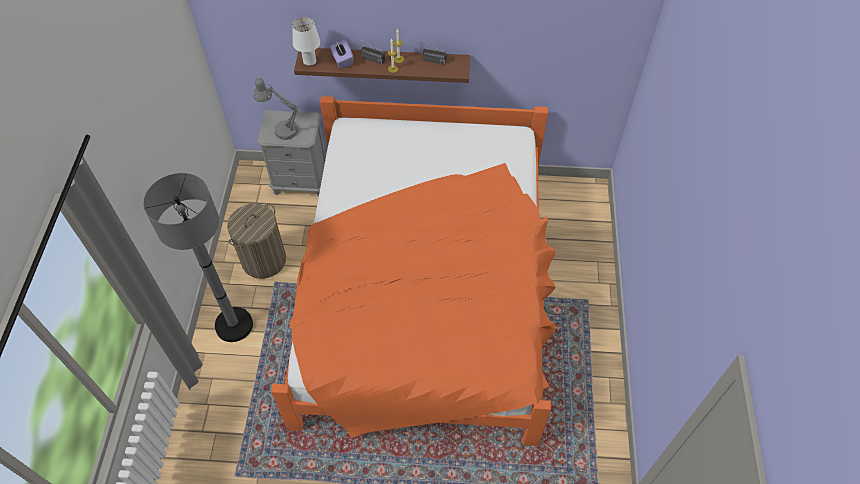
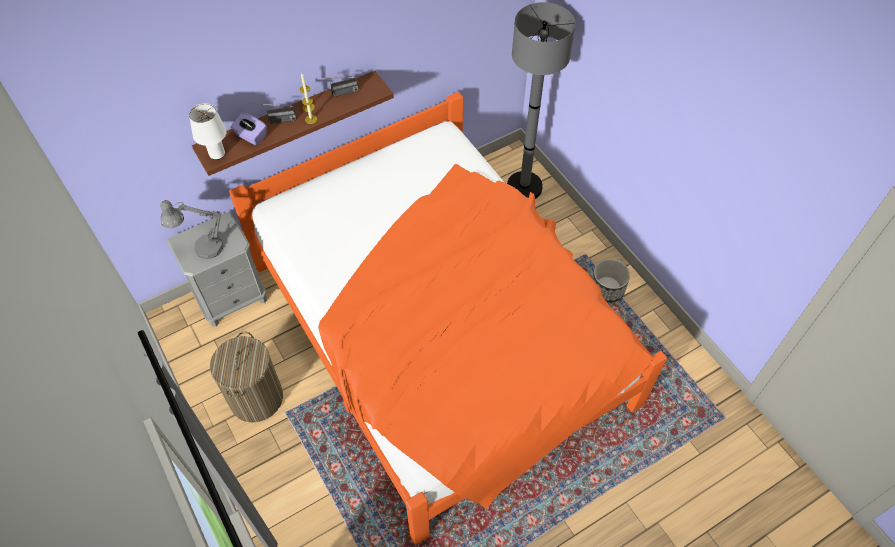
camera: 35 degrees left, 0 degrees up
grey floor lamp [143,173,253,342] -> grey floor lamp moved to [507,2,575,199]
none -> planter [592,259,630,303]

